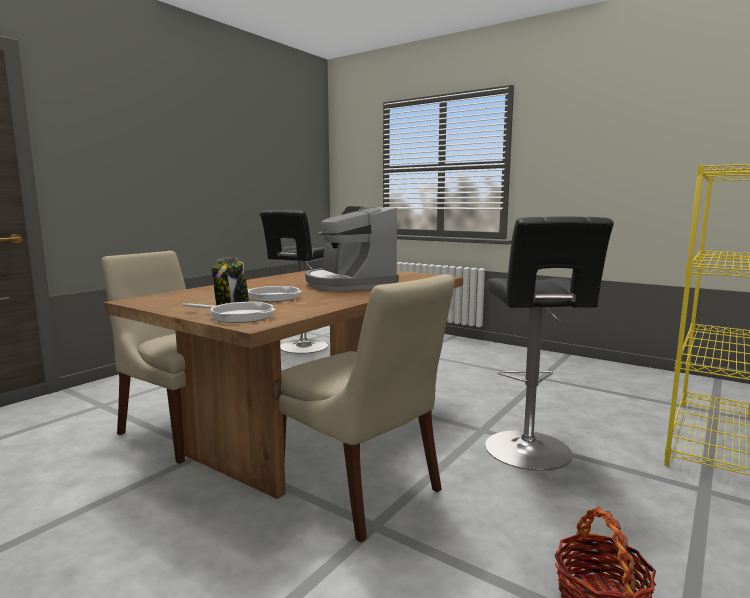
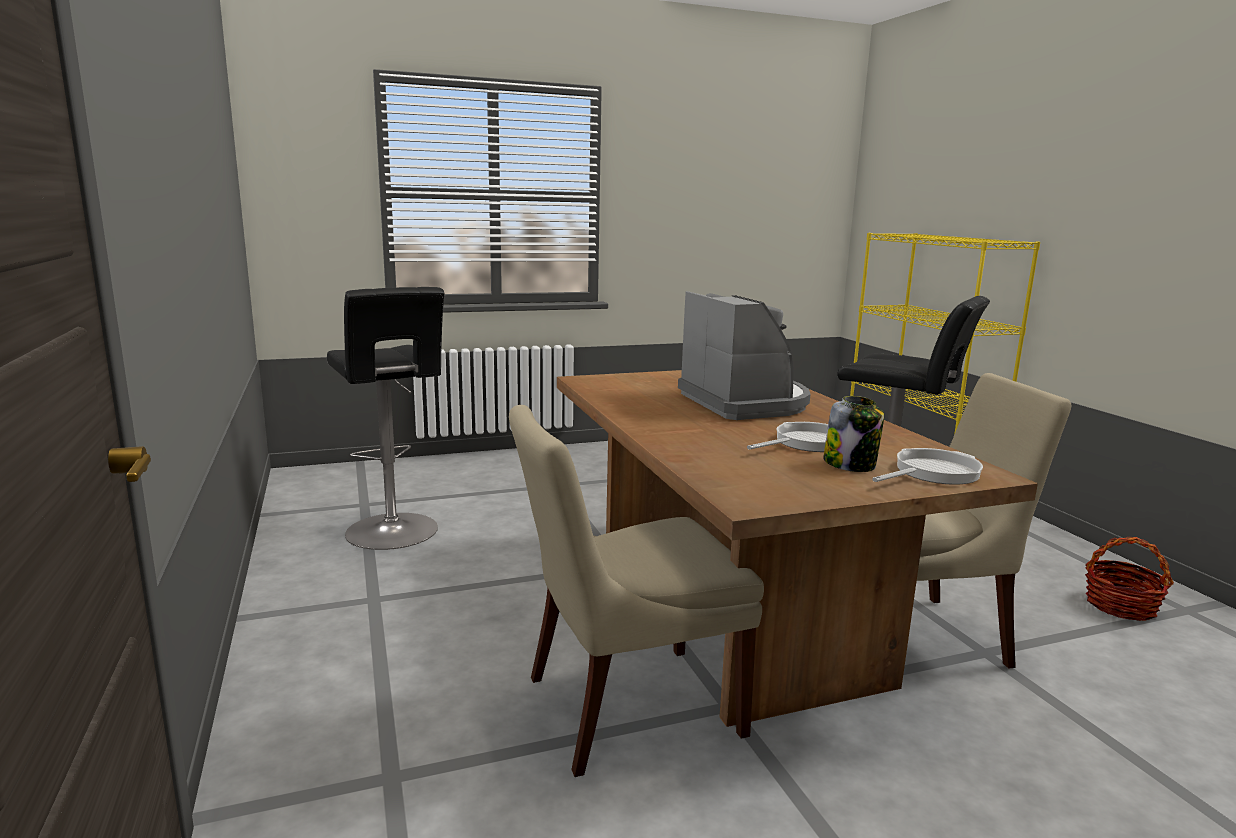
camera: 55 degrees left, 5 degrees up
coffee machine [305,206,399,291] -> coffee machine turned 120 degrees counterclockwise [678,291,810,420]

